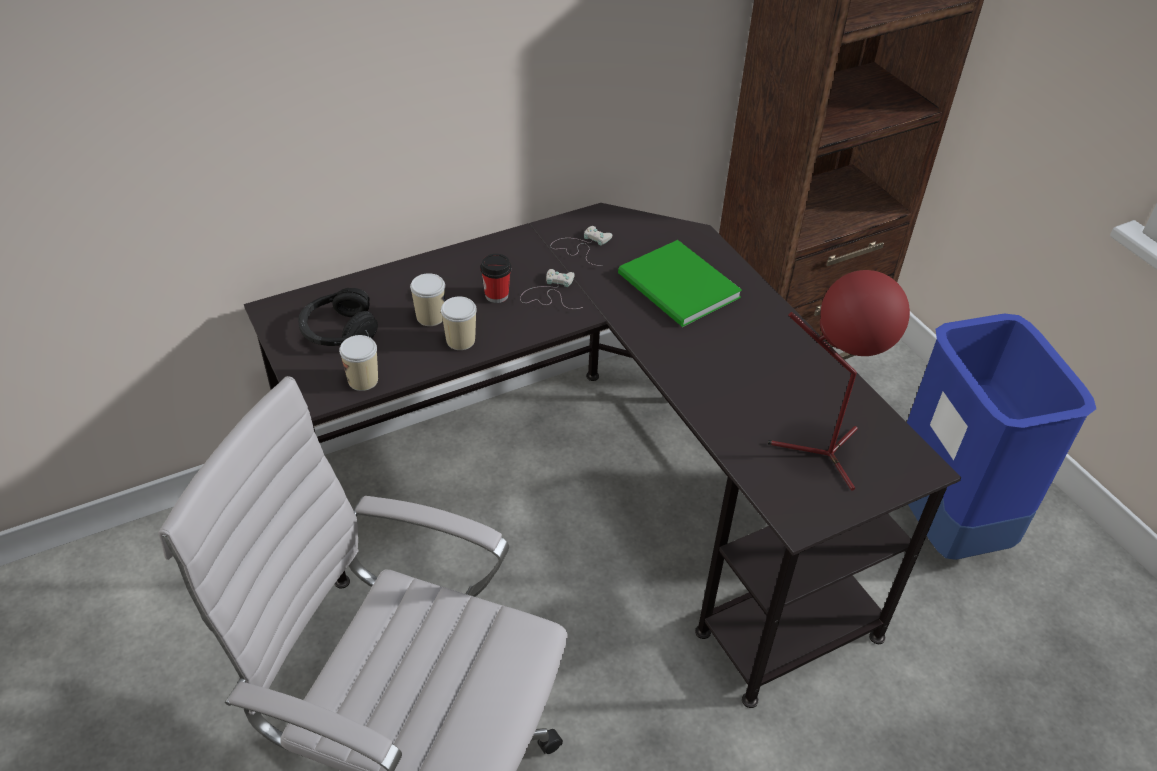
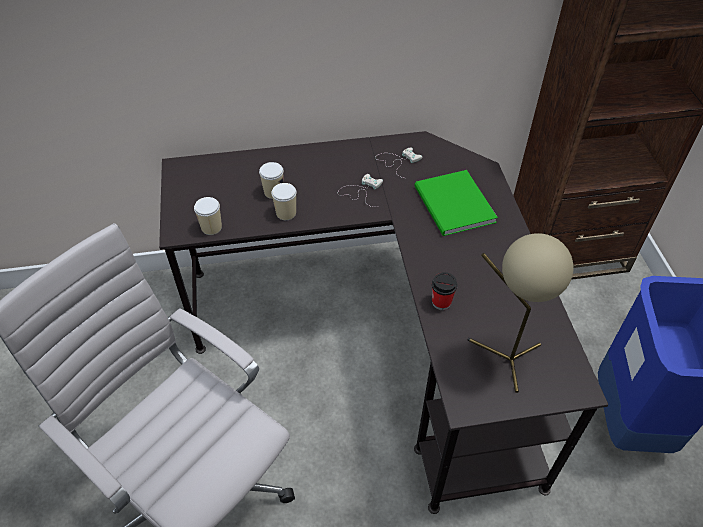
camera: 20 degrees right, 5 degrees up
black headphones [298,288,378,346] -> none
cup [480,254,511,303] -> cup moved to [432,272,457,310]
red table lamp [768,270,910,491] -> beige table lamp [467,233,574,393]

